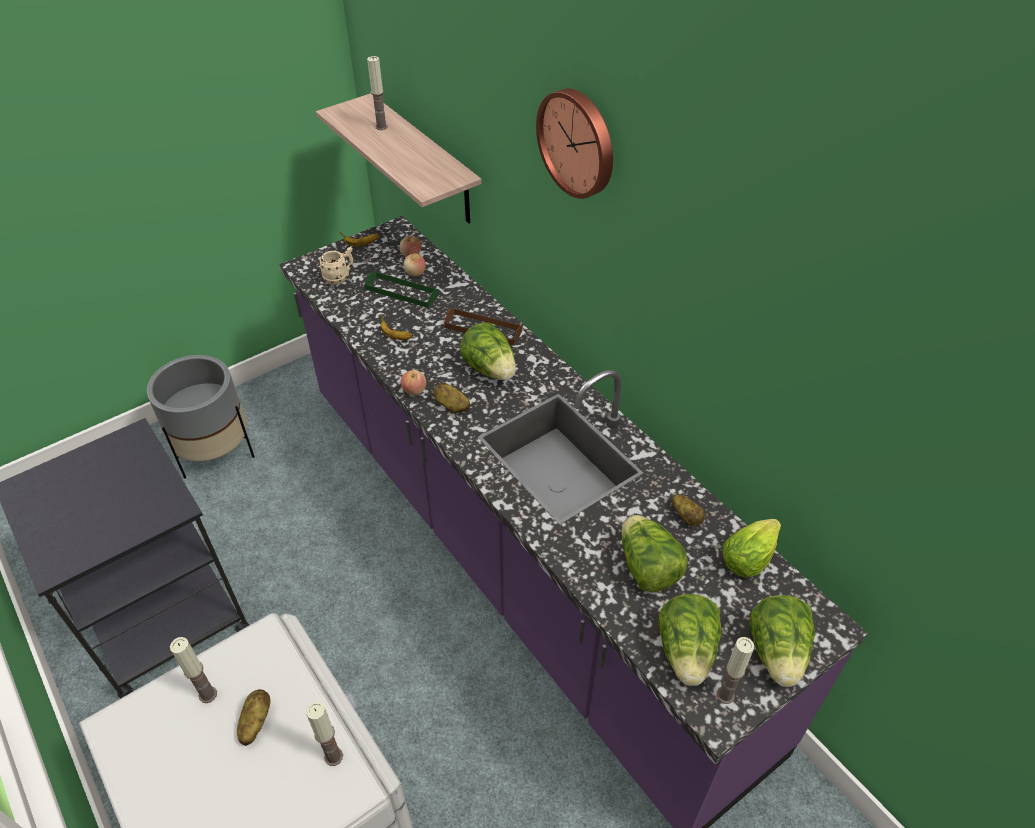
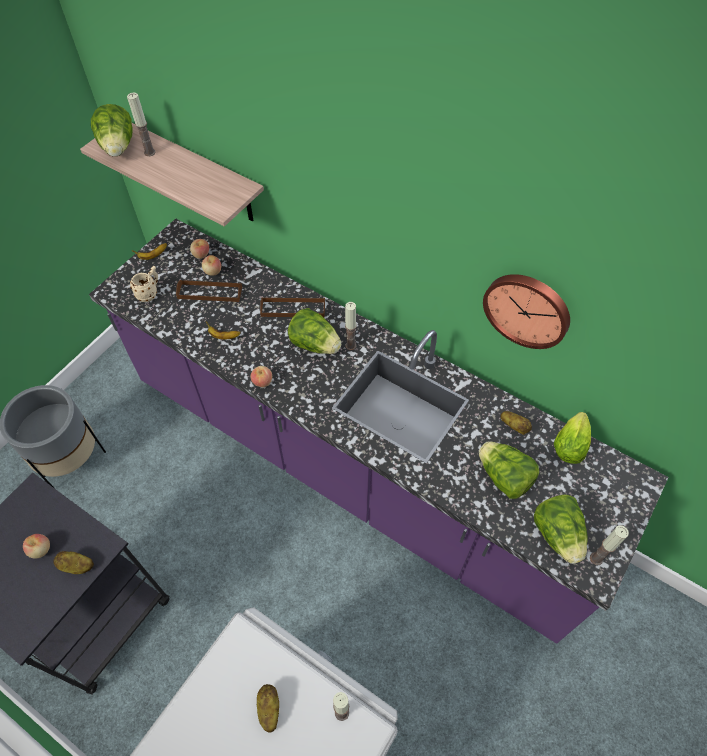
camera: 20 degrees left, 10 degrees up
candle [170,637,217,703] -> candle moved to [345,302,357,351]
green tray [364,271,439,308] -> brown tray [176,280,242,302]
potato [433,383,470,412] -> potato moved to [53,551,94,574]
wall clock [536,88,613,199] -> wall clock moved to [483,274,570,349]
lettuce [749,595,815,687] -> lettuce moved to [91,104,133,157]
none -> apple [23,534,50,559]

